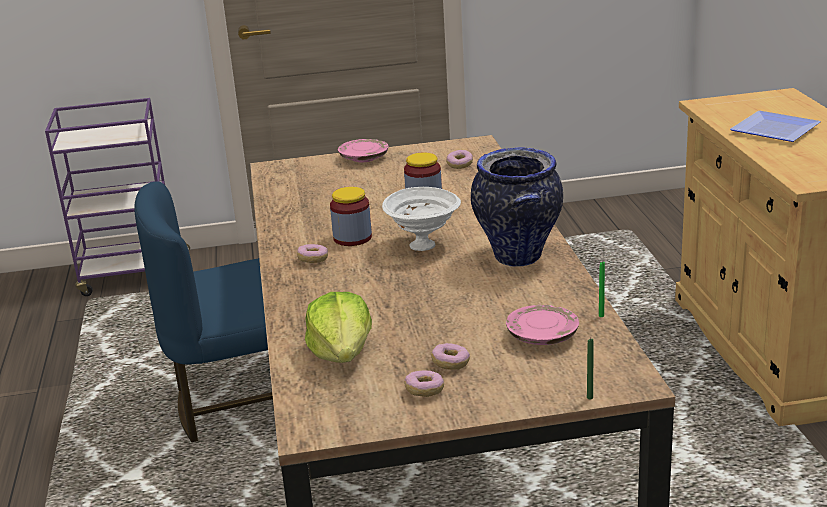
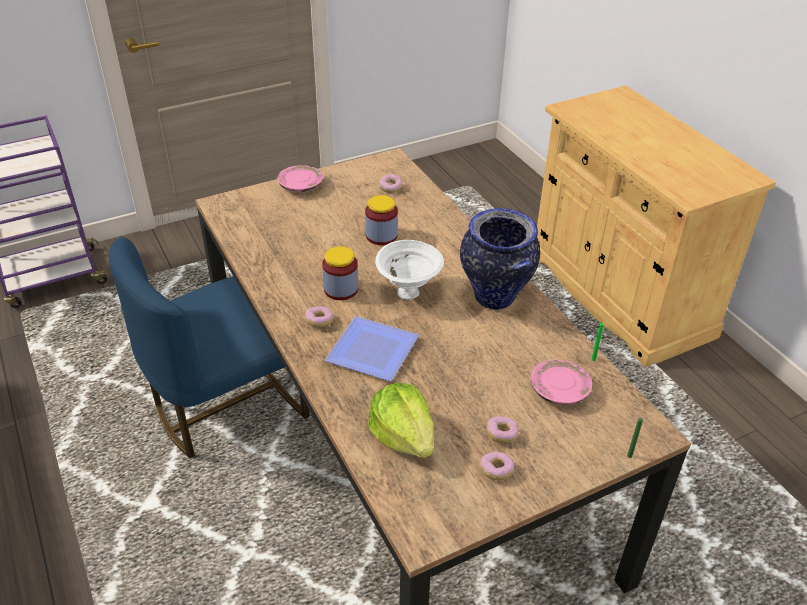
camera: 20 degrees left, 15 degrees up
plate [730,111,821,142] -> plate moved to [325,316,419,381]

